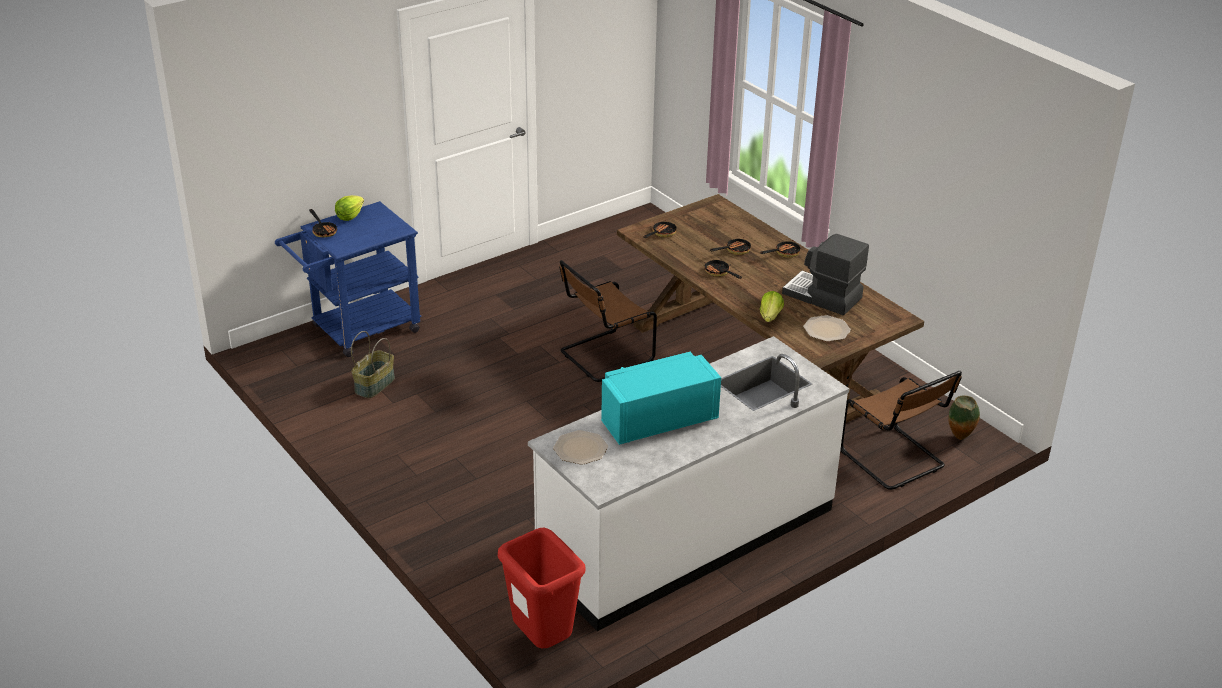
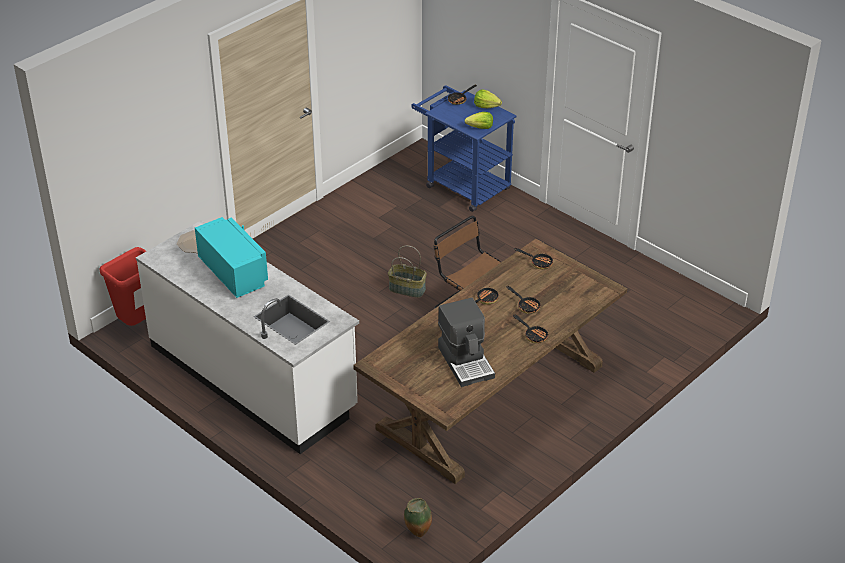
camera: 80 degrees right, 5 degrees up
basket [351,331,395,398] -> basket moved to [388,246,427,298]
lettuce [760,291,784,322] -> lettuce moved to [465,112,493,129]
coffee machine [782,234,869,315] -> coffee machine turned 135 degrees clockwise [438,298,495,387]
plate [803,315,851,342] -> none
brown chair [841,371,962,490] -> none

